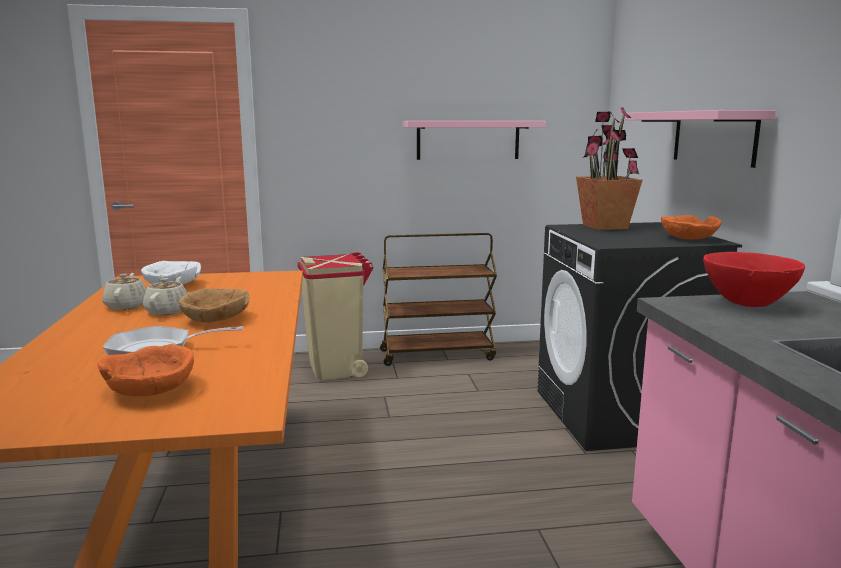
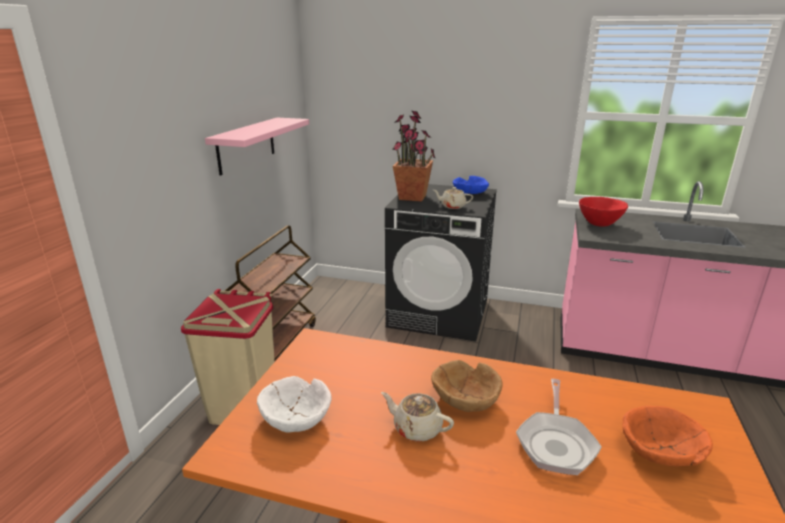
camera: 65 degrees left, 10 degrees up
beige teapot [102,273,147,310] -> beige teapot moved to [433,187,473,209]
pink shelf [625,110,776,168] -> none
orange bowl [661,215,722,239] -> blue bowl [453,176,489,194]

